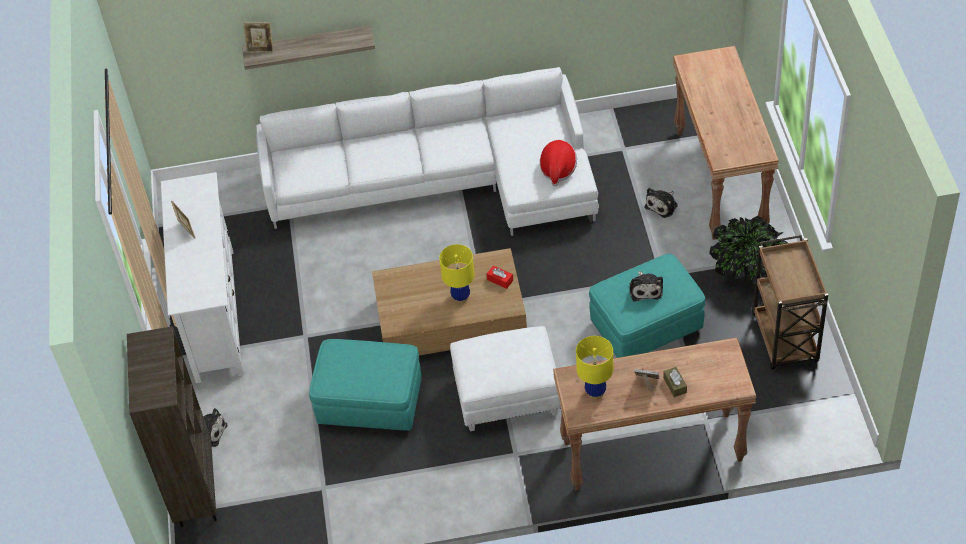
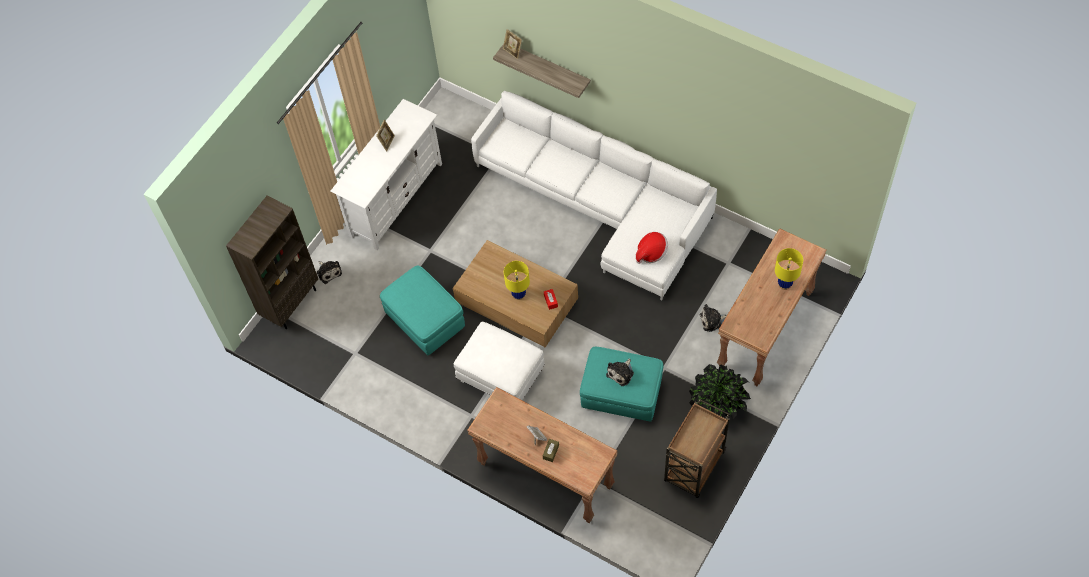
camera: 40 degrees right, 10 degrees up
yellow table lamp [576,336,613,399] -> yellow table lamp moved to [775,248,803,290]

